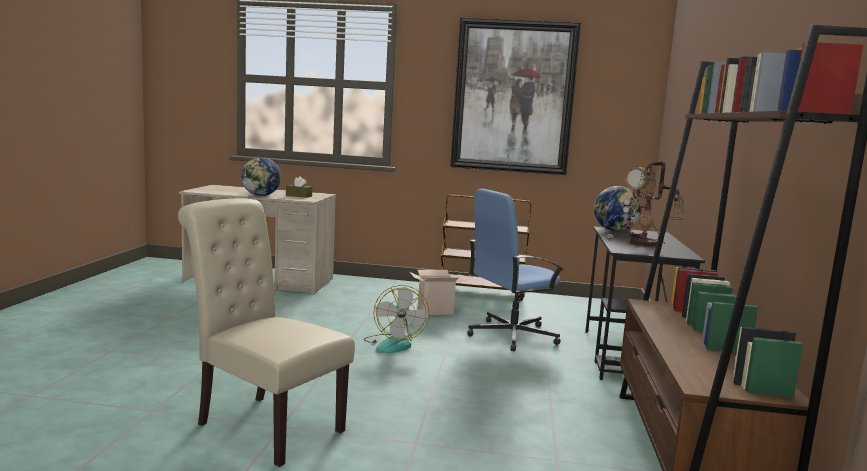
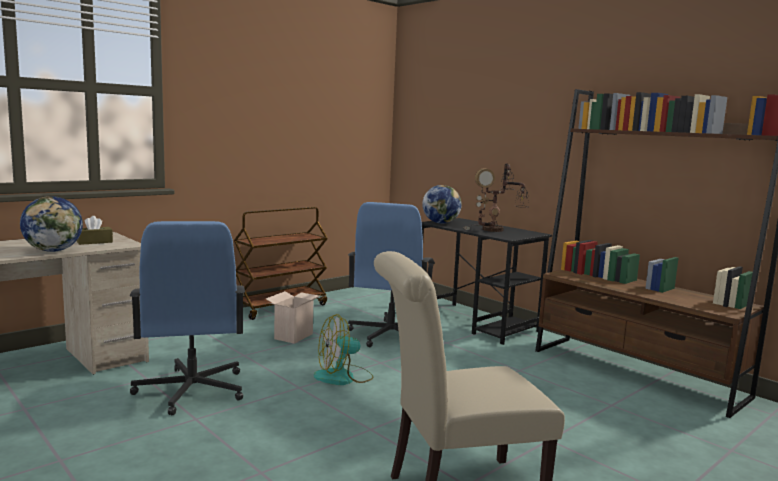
camera: 50 degrees left, 0 degrees up
fan [363,285,429,353] -> fan turned 120 degrees clockwise [314,314,374,385]
picture [450,18,581,175] -> none
none -> blue office chair [130,221,245,415]

